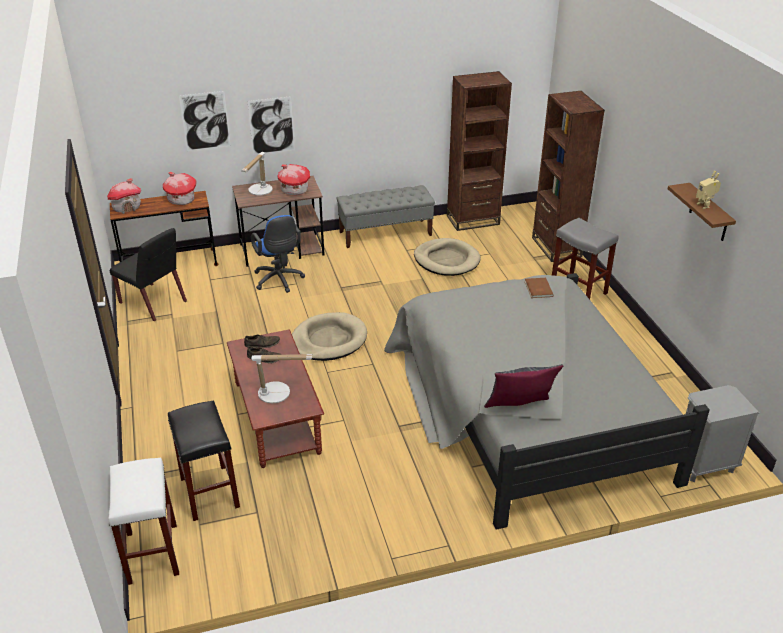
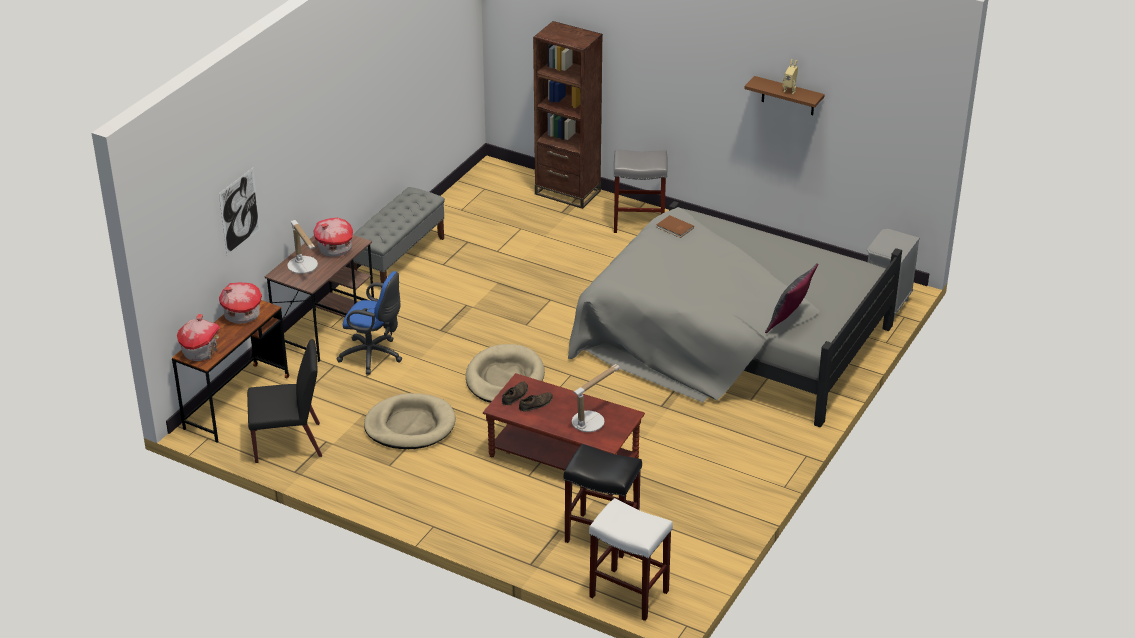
camera: 45 degrees left, 0 degrees up
picture [248,96,295,155] -> none
beige dog bed [414,238,481,276] -> beige dog bed moved to [364,393,456,449]
brown bookcase [447,71,512,231] -> none

